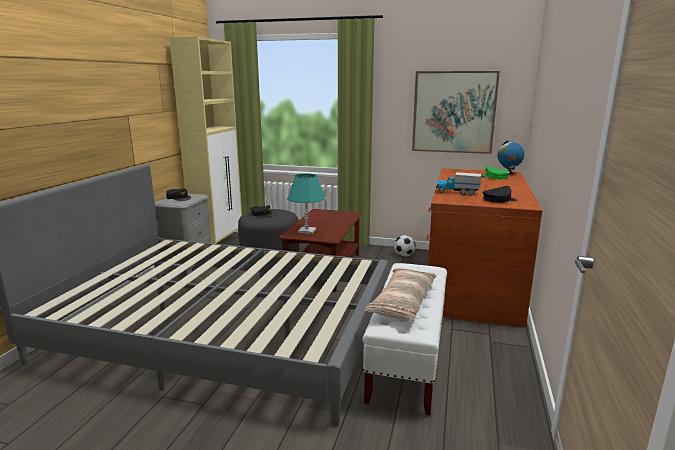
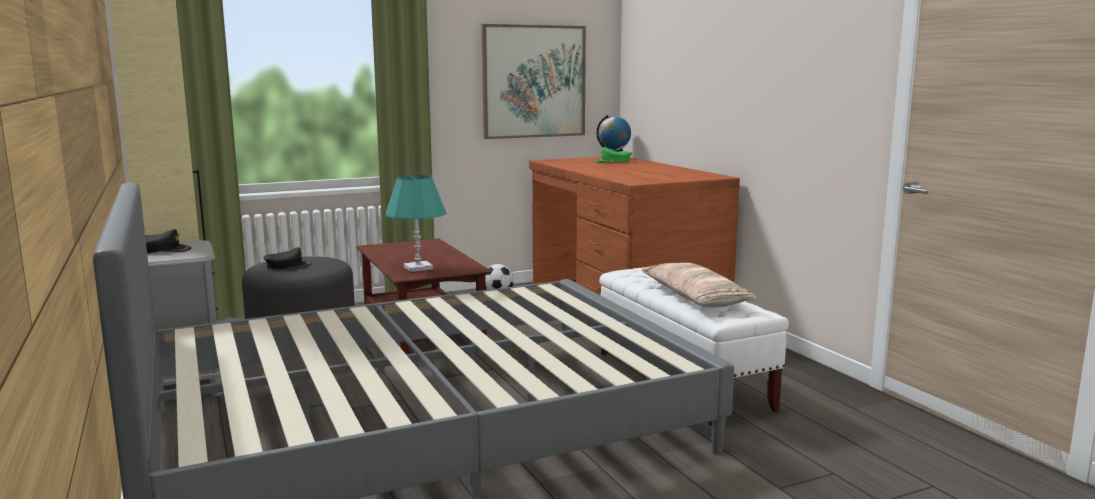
camera: 40 degrees left, 5 degrees down
toy truck [436,172,481,196] -> none
black cap [483,186,517,203] -> none

